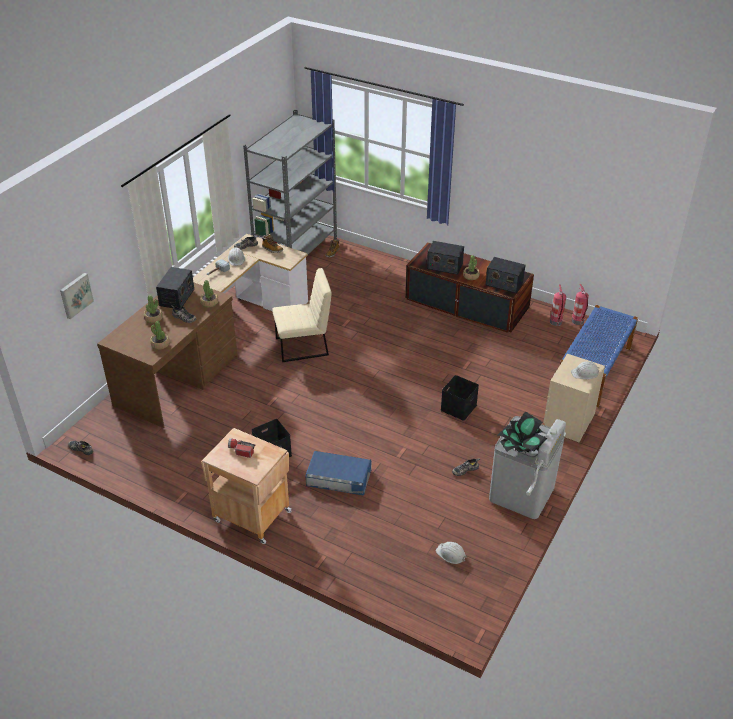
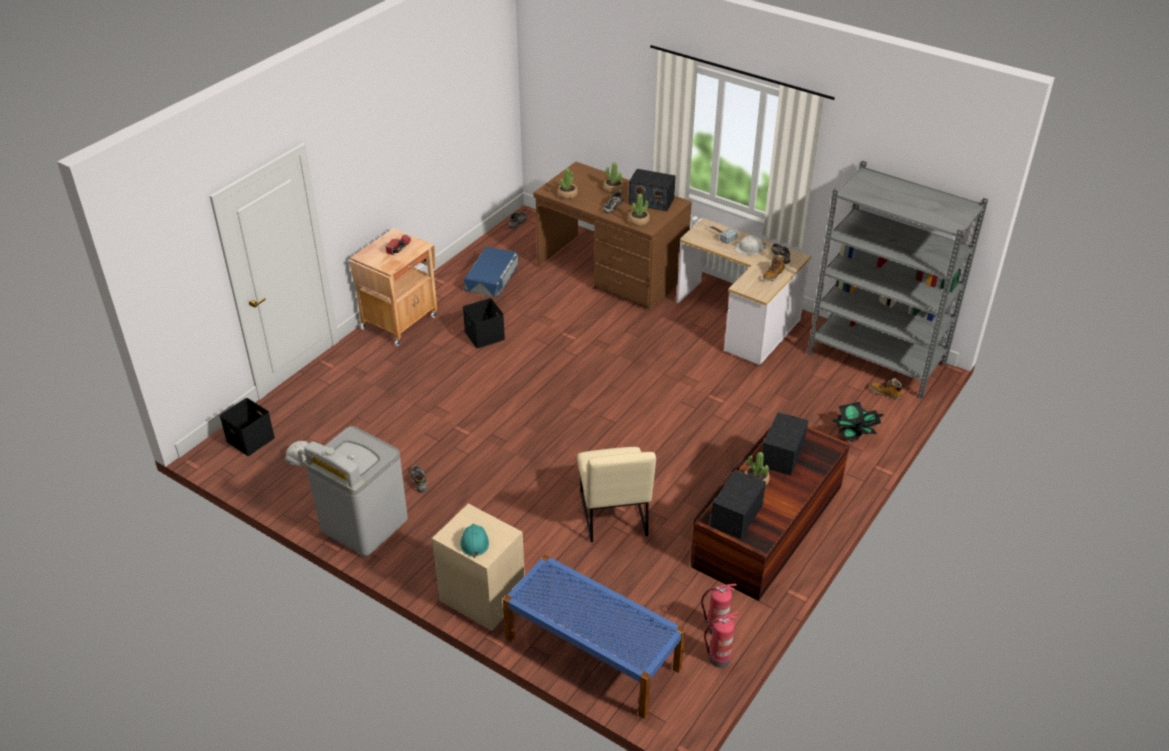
camera: 95 degrees right, 0 degrees up
picture [60,273,94,319] -> none
beige chair [272,268,332,362] -> beige chair moved to [577,447,656,542]
blue storage box [305,451,371,495] -> blue storage box moved to [464,247,518,297]
black storage box [441,375,479,421] -> black storage box moved to [220,398,275,456]
potted plant [497,411,547,453] -> potted plant moved to [832,402,884,442]
white hard hat [571,361,599,379] -> turquoise hard hat [460,524,489,558]

